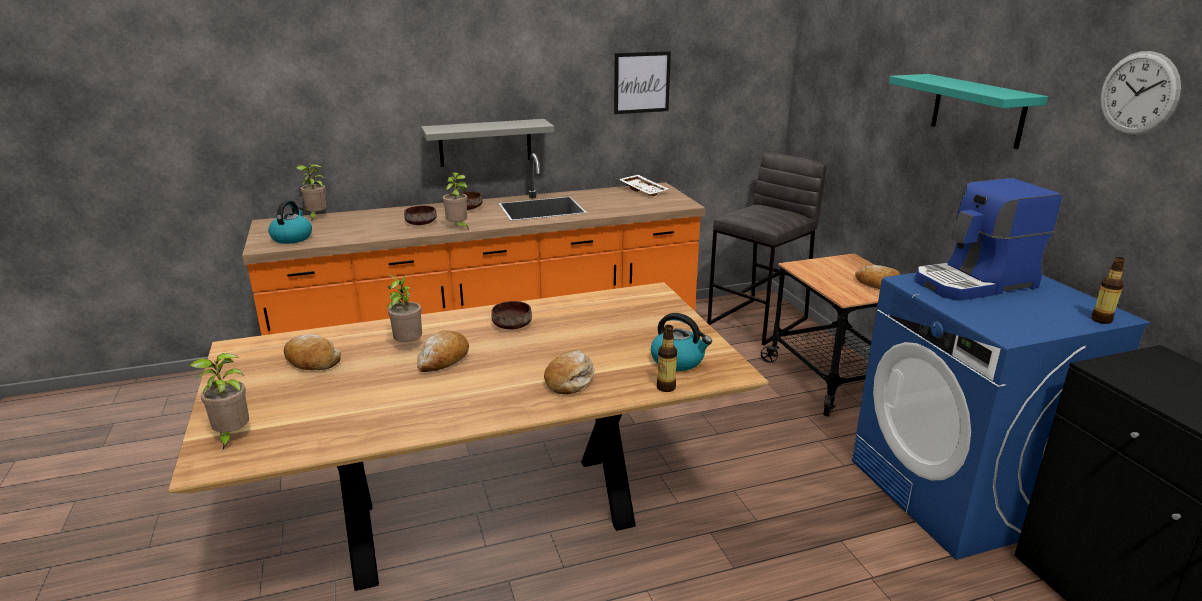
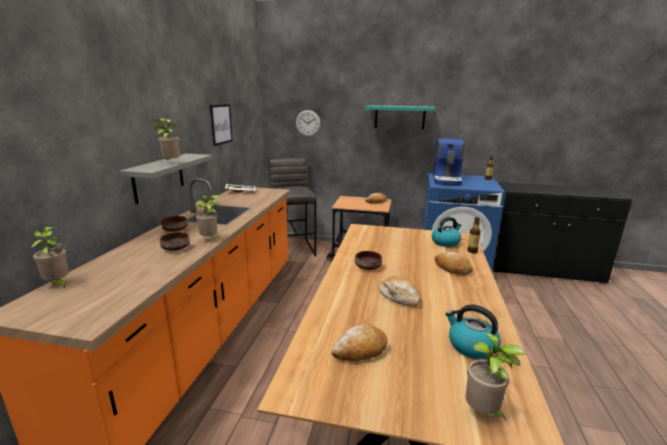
camera: 60 degrees left, 5 degrees down
kettle [268,200,312,244] -> kettle moved to [445,305,501,359]
potted plant [387,273,422,342] -> potted plant moved to [152,118,180,162]
wall clock [1101,51,1181,135] -> wall clock moved to [296,110,321,137]

